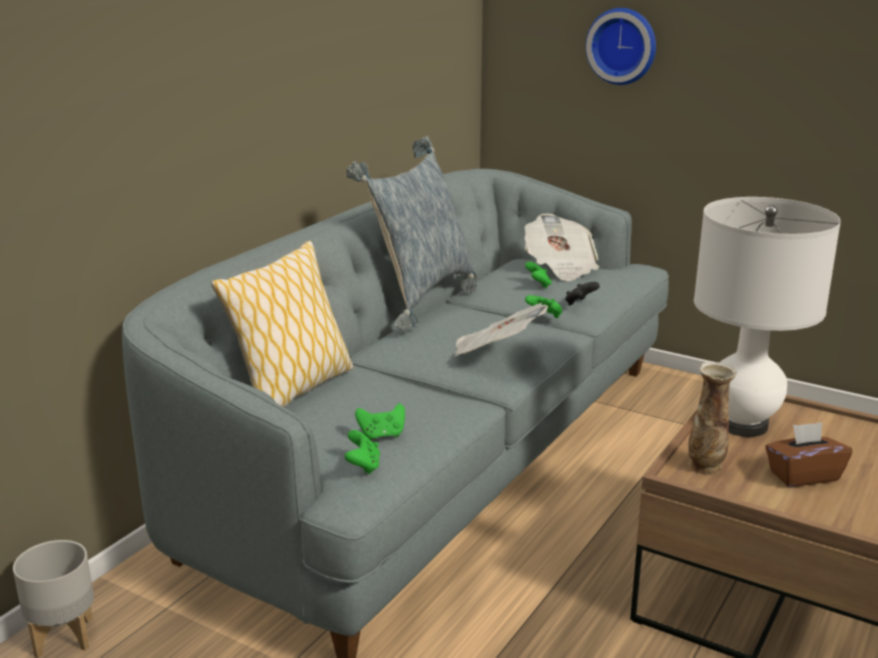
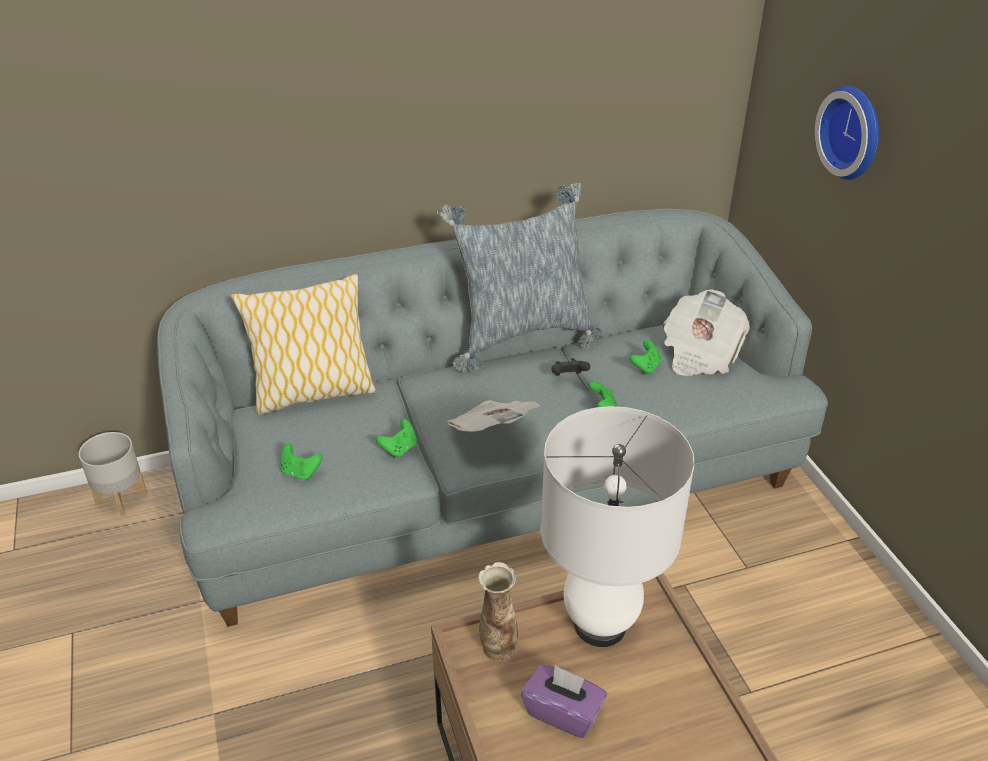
camera: 40 degrees right, 15 degrees up
green game controller [344,430,380,474] -> green game controller moved to [376,419,417,458]
black game controller [565,282,600,305] -> black game controller moved to [551,358,590,376]
brown tissue box [765,422,853,487] -> purple tissue box [521,664,607,738]

